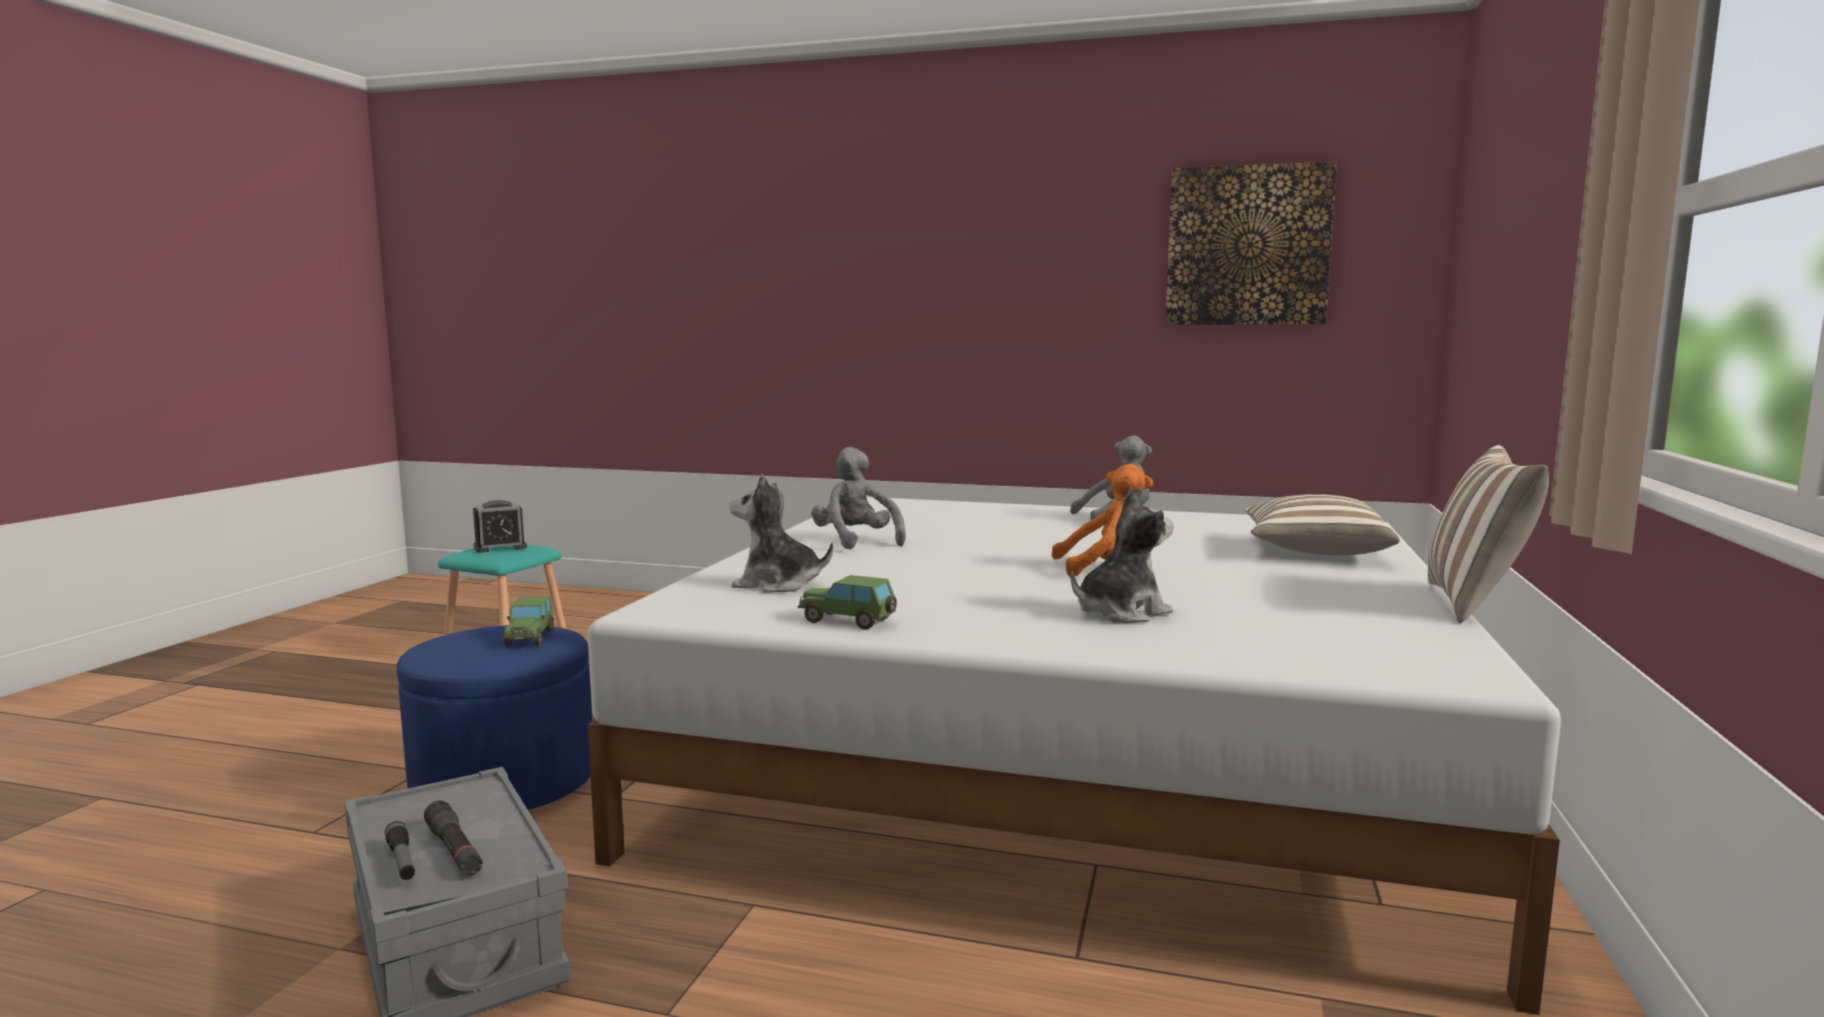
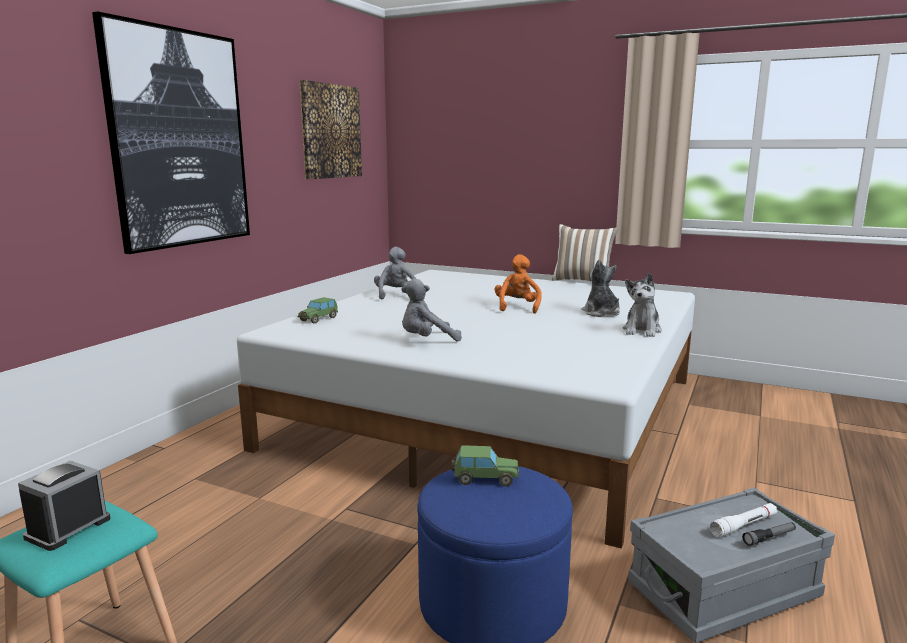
camera: 80 degrees left, 5 degrees up
black flashlight [424,800,483,876] -> white flashlight [710,503,777,537]
alarm clock [473,500,527,553] -> alarm clock turned 135 degrees counterclockwise [18,461,111,551]
plush toy [729,474,833,593] -> plush toy moved to [623,273,662,337]
toy car [798,575,897,630] -> toy car moved to [297,297,338,324]
pillow [1244,494,1400,556] -> none
none -> picture [92,11,250,254]

